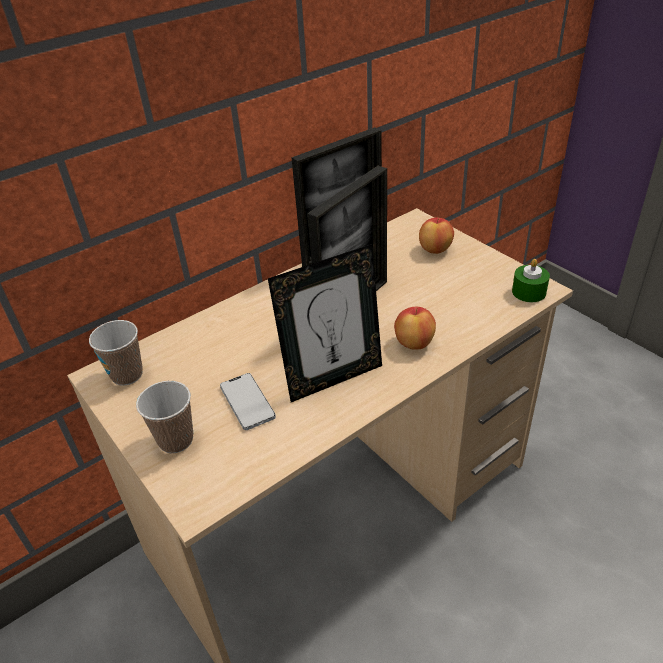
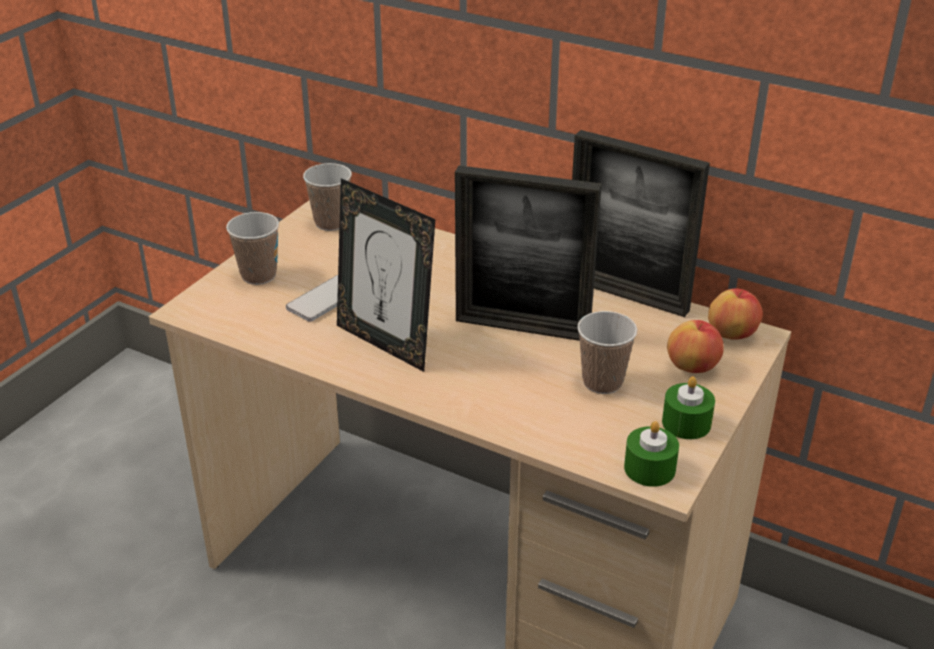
camera: 65 degrees right, 5 degrees down
apple [394,307,436,349] -> apple moved to [708,288,763,340]
none -> cup [577,311,638,394]
none -> green candle [662,376,715,439]

